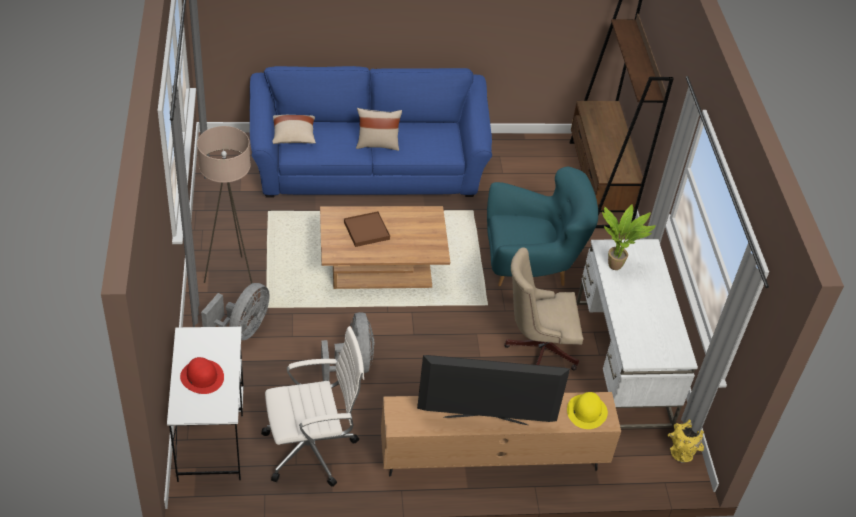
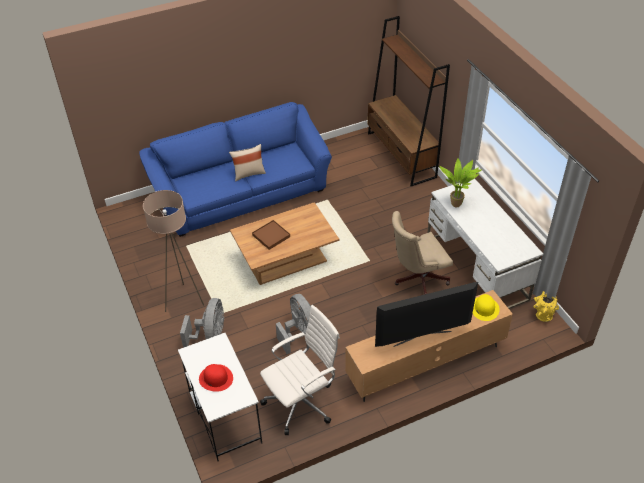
camera: 15 degrees left, 0 degrees up
beige pillow [273,115,316,144] -> none
turquoise armchair [487,167,598,286] -> none

